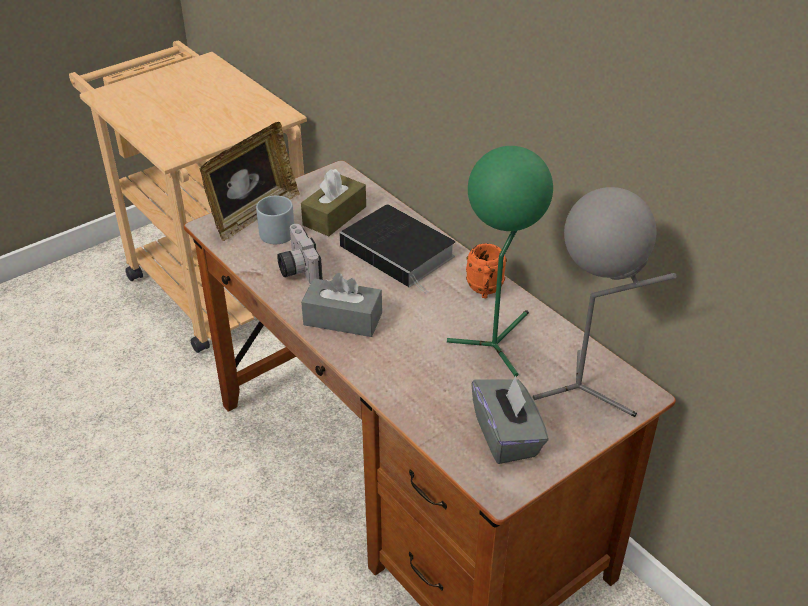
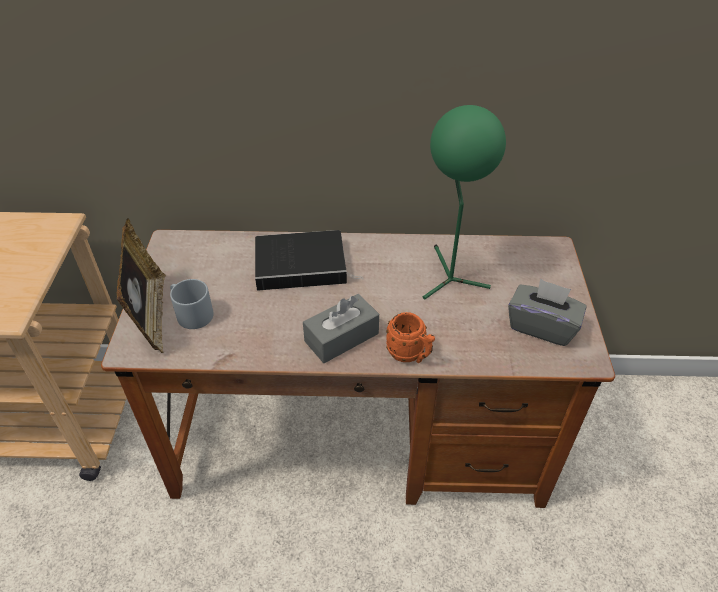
camera: 50 degrees left, 5 degrees up
camera [277,224,323,284] -> none
brown tissue box [301,169,366,236] -> none
orange mug [466,243,507,298] -> orange mug moved to [386,312,435,363]
grey table lamp [533,187,677,417] -> none

